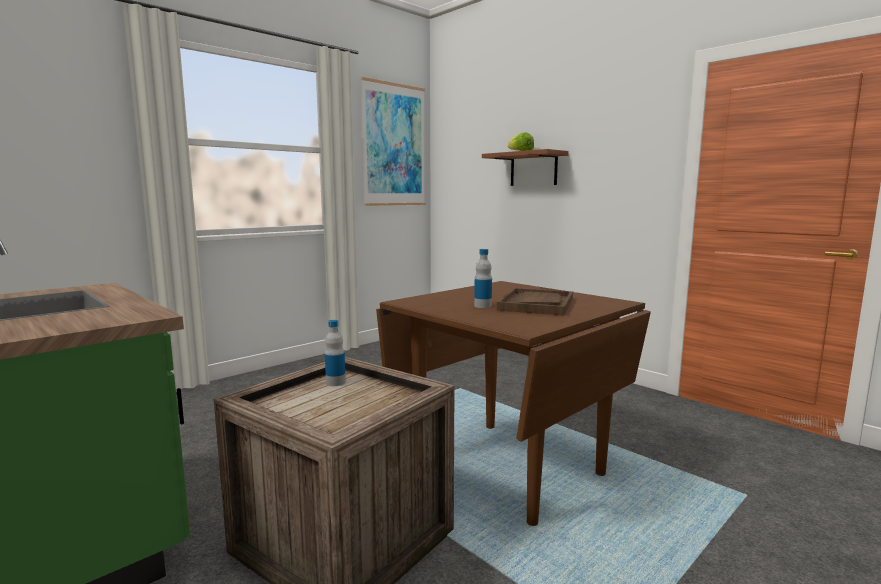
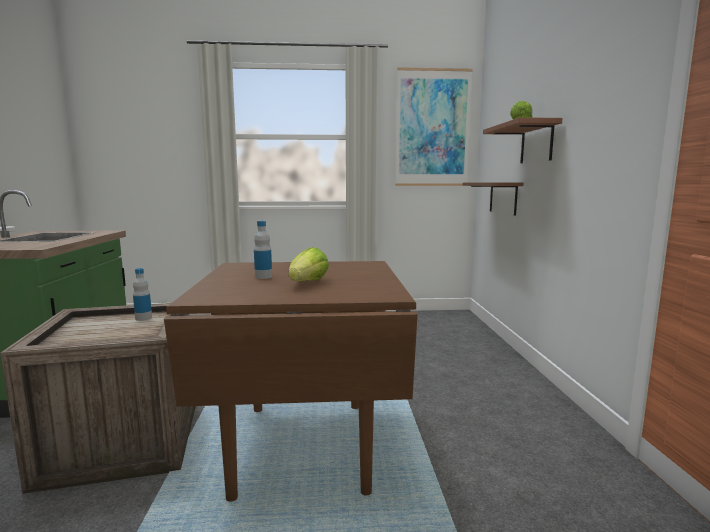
camera: 40 degrees right, 0 degrees up
brown tray [497,288,573,315] -> lettuce [289,247,329,281]
none -> brown shelf [463,182,523,216]

